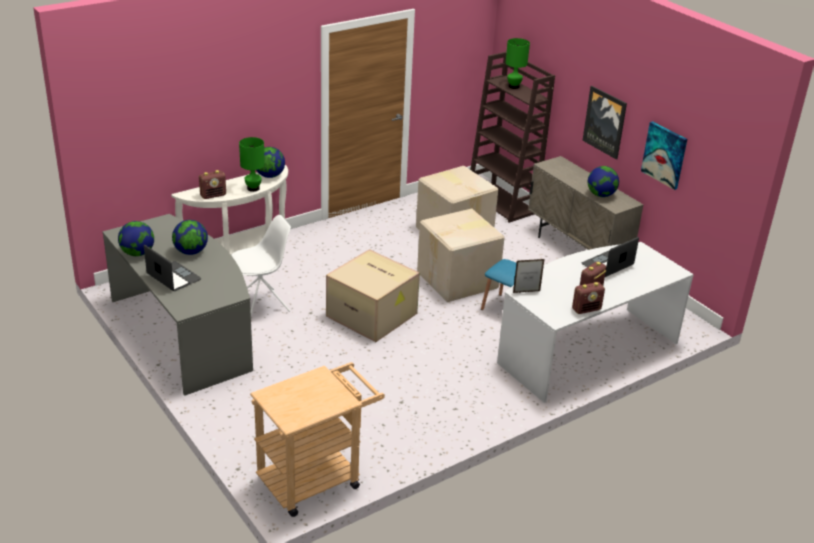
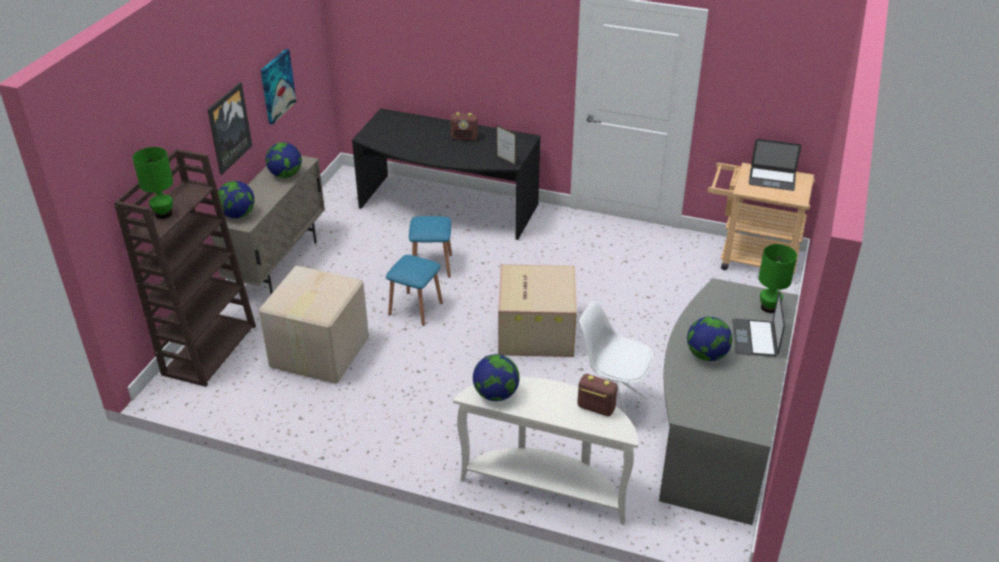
camera: 125 degrees left, 5 degrees up
globe [118,221,154,256] -> globe moved to [218,181,255,218]
green table lamp [239,137,265,192] -> green table lamp moved to [759,244,797,313]
cardboard box [417,209,505,302] -> blue stool [386,255,443,326]
white desk [497,242,694,403] -> black desk [352,108,540,240]
radio [572,282,605,314] -> none
laptop [582,237,639,277] -> laptop moved to [749,139,801,191]

